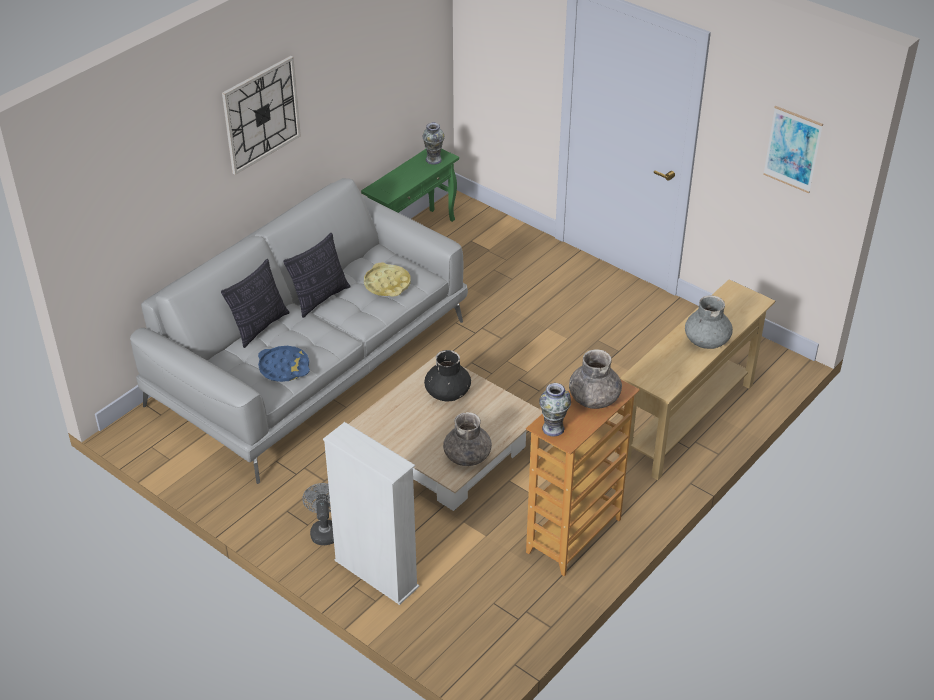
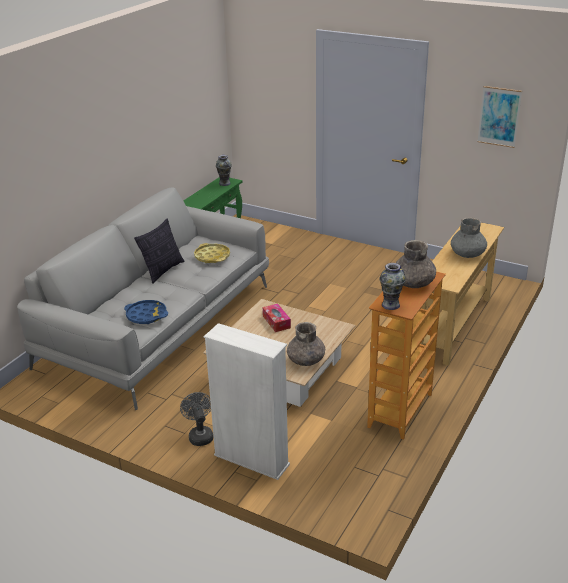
camera: 10 degrees left, 10 degrees down
pillow [221,259,290,348] -> none
wall clock [222,56,301,175] -> none
black vase [424,350,471,402] -> tissue box [263,304,291,332]

